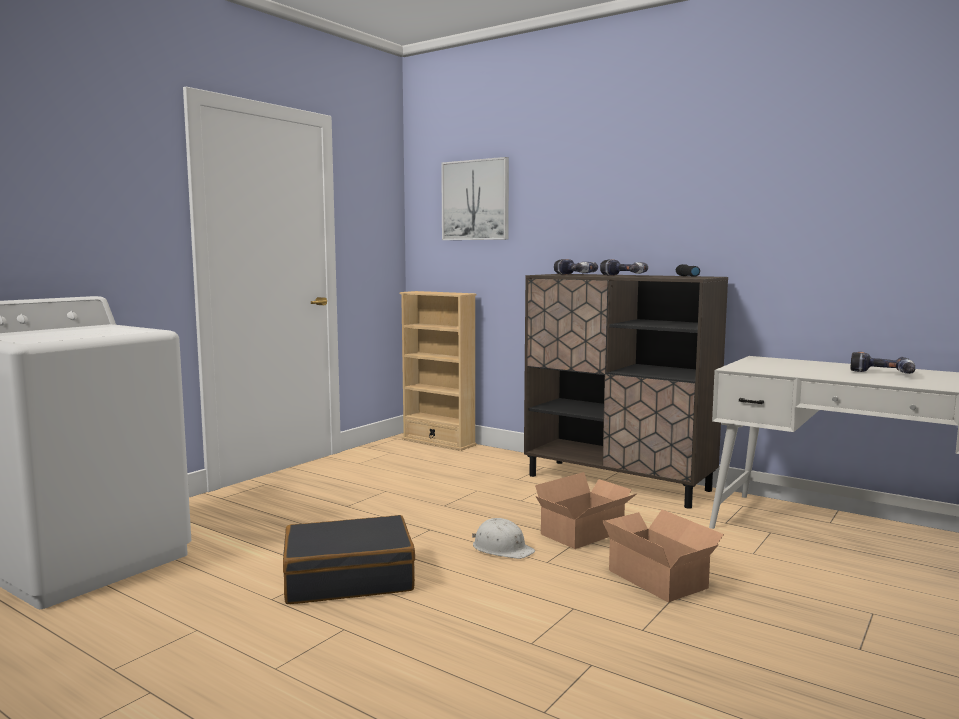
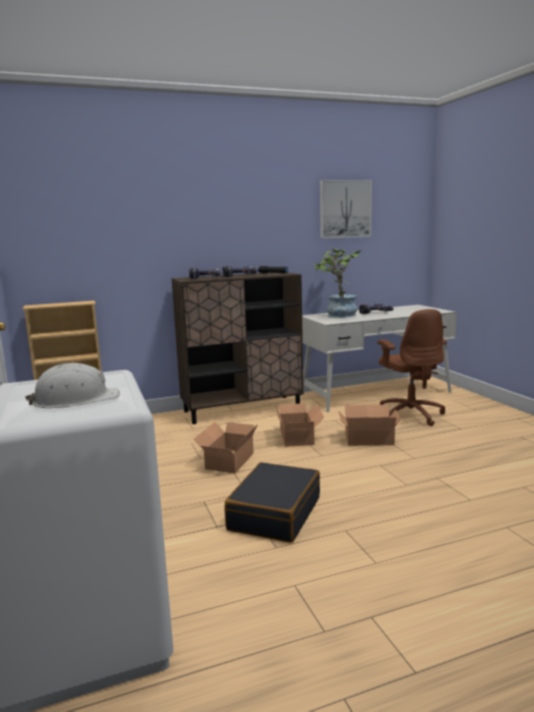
camera: 55 degrees left, 5 degrees up
picture [441,157,509,240] -> picture moved to [320,180,372,239]
white hard hat [472,518,535,559] -> white hard hat moved to [25,363,120,408]
none -> cardboard box [193,422,258,473]
none -> potted plant [314,249,361,318]
none -> brown office chair [377,309,447,426]

